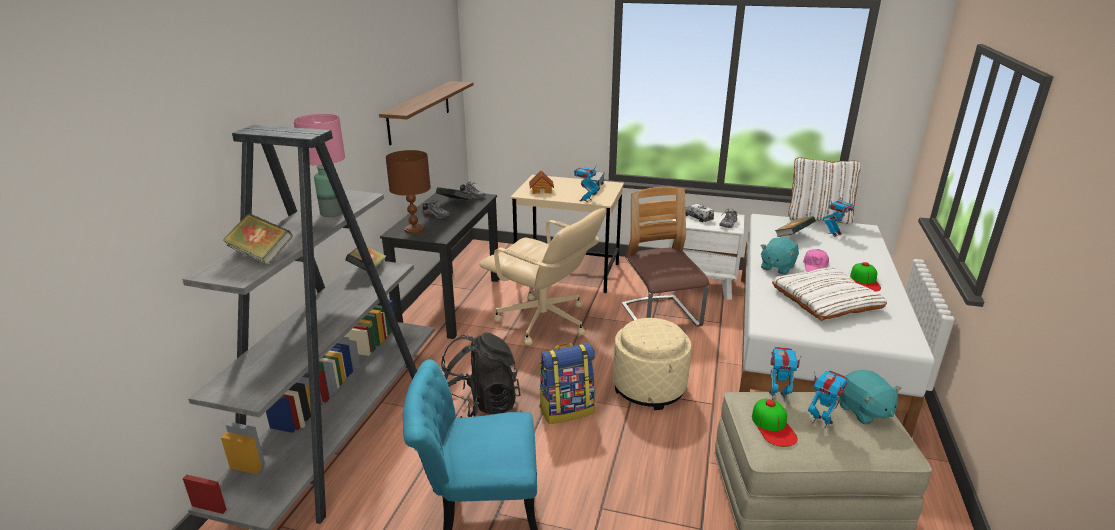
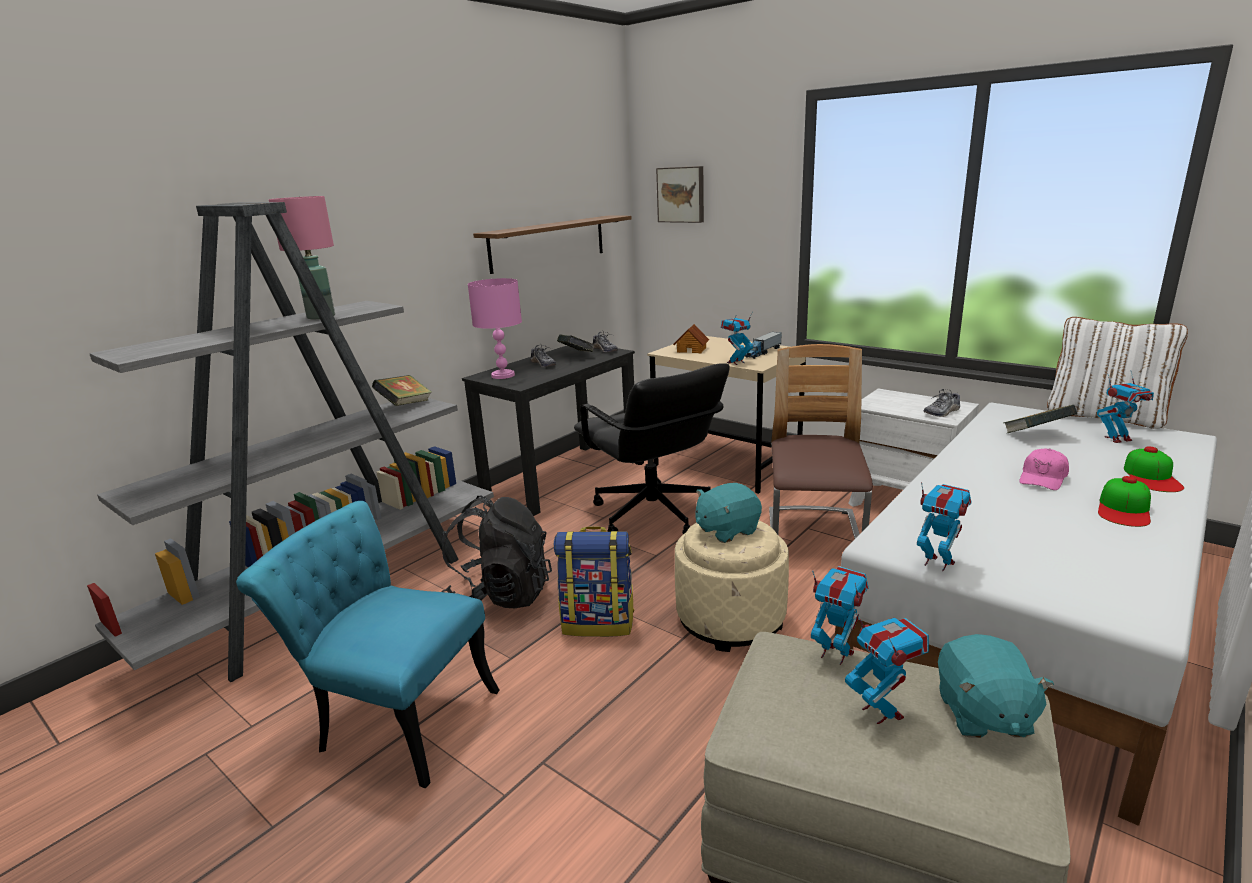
camera: 25 degrees right, 5 degrees down
book [222,213,293,265] -> none
brown table lamp [386,150,431,234] -> pink table lamp [468,278,522,379]
beige office chair [479,208,606,345] -> black office chair [574,363,730,534]
toy truck [685,204,714,222] -> none
cap [752,399,798,447] -> cap moved to [1124,446,1184,492]
turquoise plush toy [760,237,799,275] -> turquoise plush toy moved to [695,483,762,543]
white pillow [772,267,887,321] -> none
none -> picture [656,166,704,223]
none -> toy robot [917,482,972,571]

